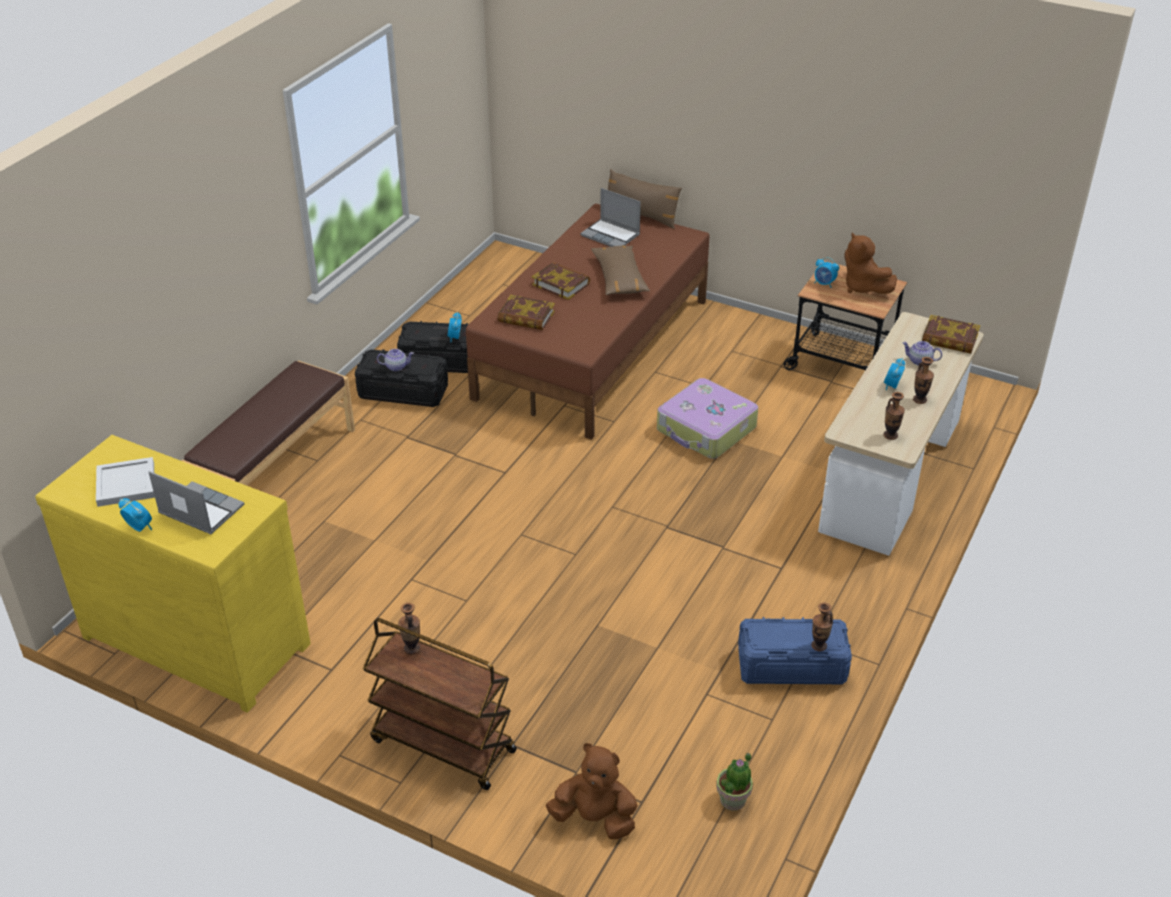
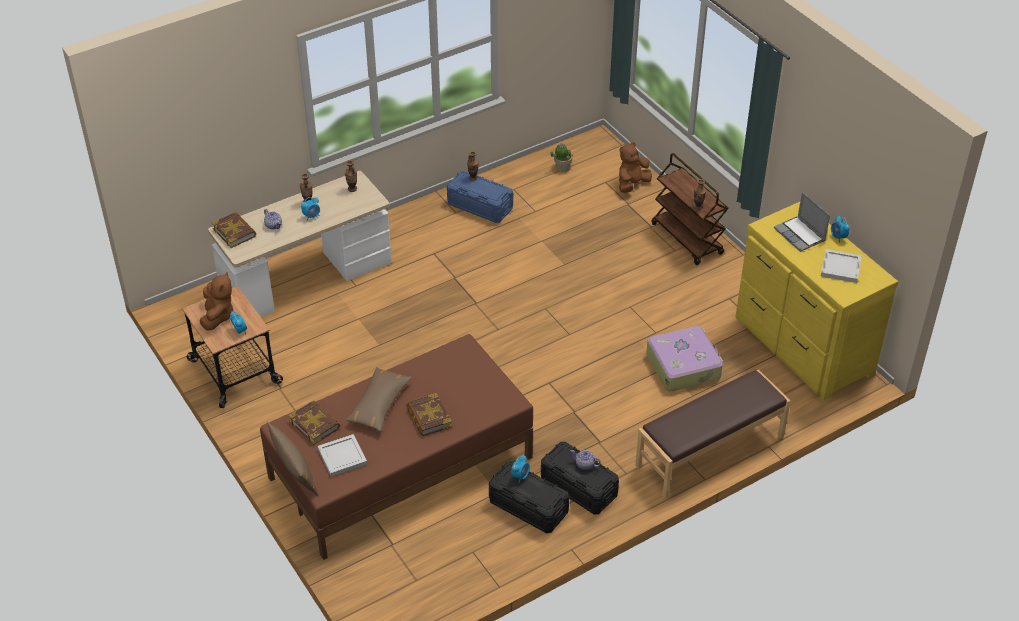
camera: 150 degrees left, 5 degrees up
book [498,295,555,330] -> book moved to [288,400,340,445]
brown plush toy [546,743,638,839] -> brown plush toy turned 90 degrees clockwise [619,142,652,193]
laptop [580,188,641,247] -> white tray [317,434,367,477]
suitcase [657,378,758,459] -> suitcase moved to [646,326,723,391]

